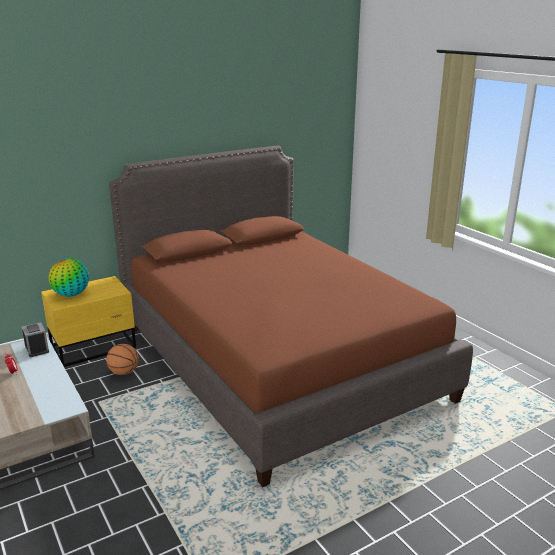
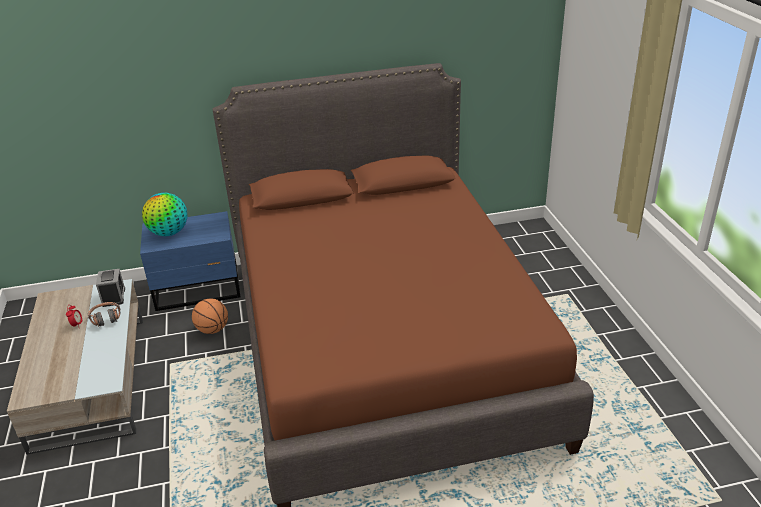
camera: 20 degrees right, 10 degrees up
yellow nightstand [41,276,136,367] -> blue nightstand [140,211,241,311]
none -> headphones [88,302,120,327]

